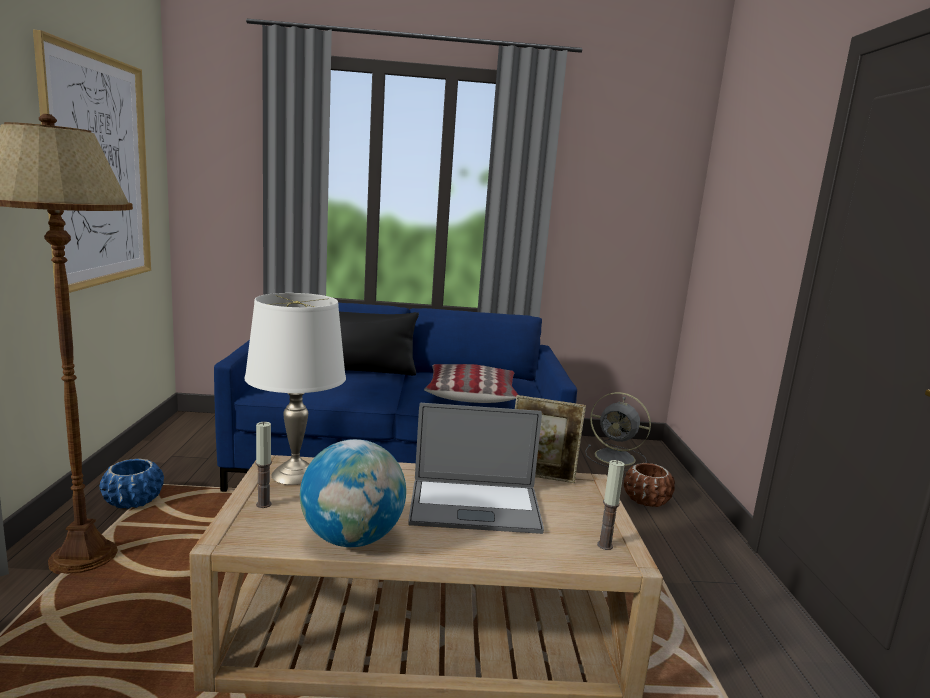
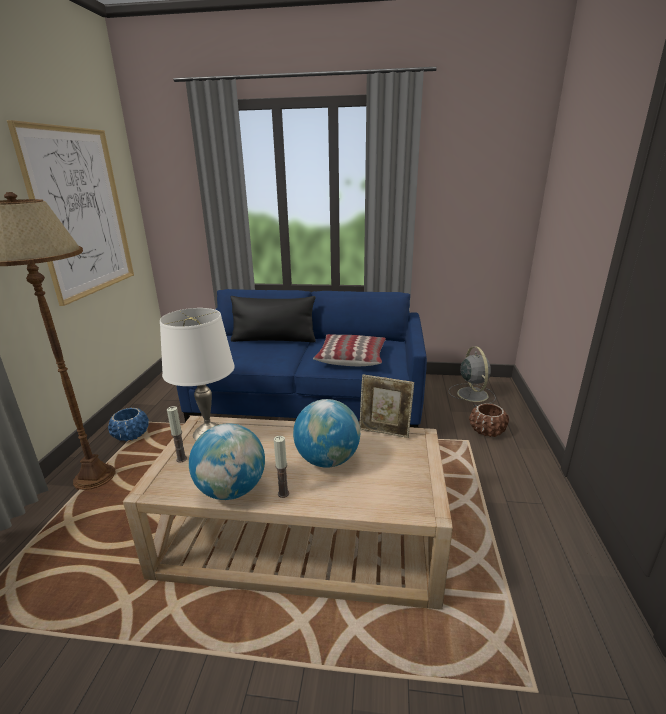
camera: 10 degrees right, 10 degrees up
laptop [408,403,544,534] -> globe [293,399,360,468]
grey fan [585,392,651,467] -> grey fan turned 135 degrees counterclockwise [448,346,496,407]
candle [597,460,625,550] -> candle moved to [274,436,289,498]

